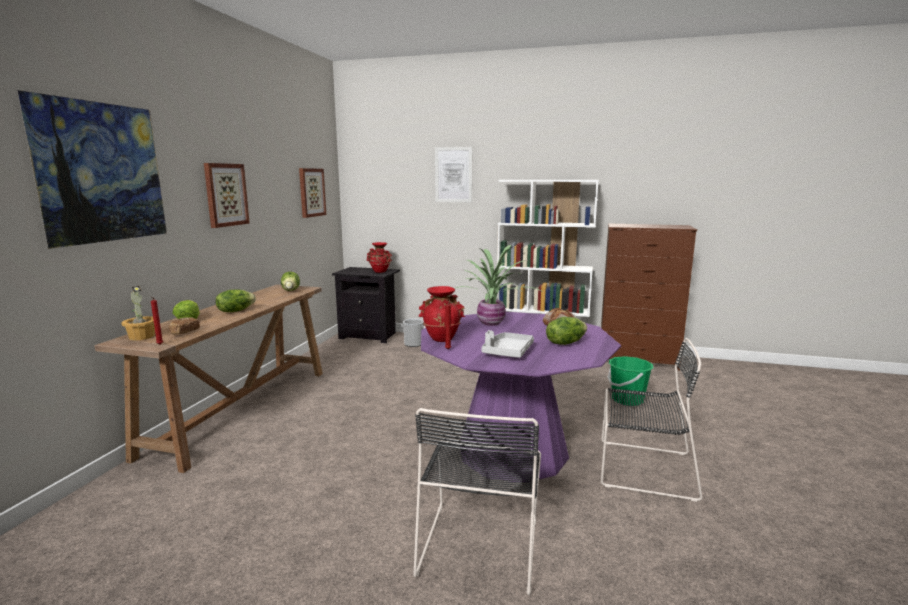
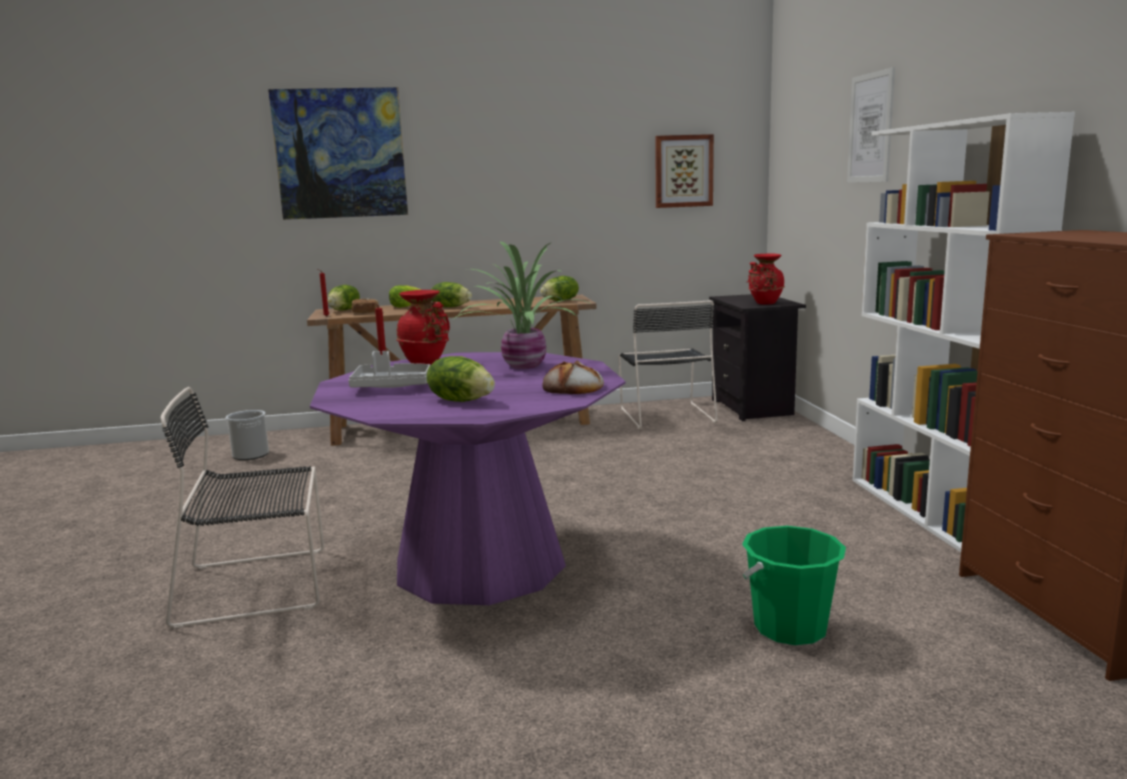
camera: 65 degrees right, 0 degrees up
potted plant [121,286,155,340] -> lettuce [327,285,360,310]
picture [204,163,250,228] -> none
bucket [401,319,425,347] -> bucket moved to [225,410,269,460]
black chair [601,338,702,502] -> black chair moved to [619,300,718,429]

